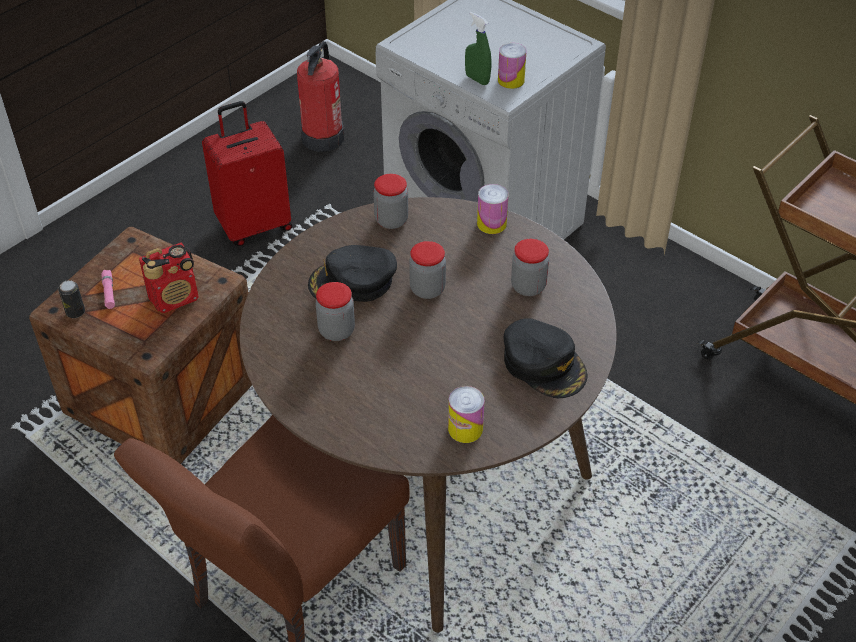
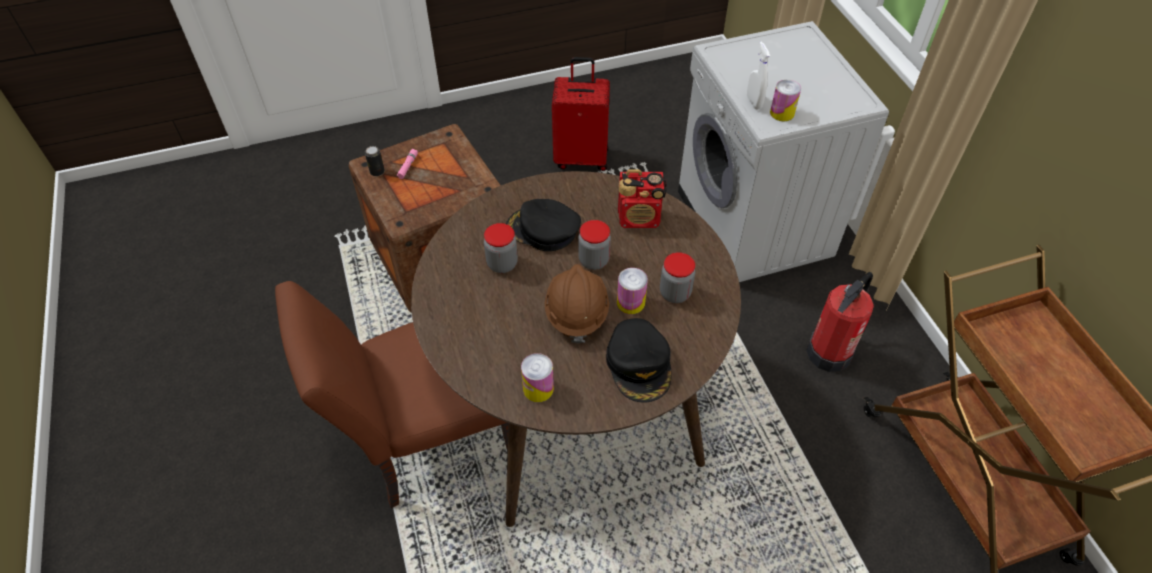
camera: 30 degrees right, 5 degrees up
radio [139,242,199,313] -> radio moved to [618,169,667,228]
fire extinguisher [297,41,344,152] -> fire extinguisher moved to [806,272,874,372]
jar [373,174,408,229] -> none
green spray bottle [465,12,491,85] -> white spray bottle [747,41,770,109]
can [477,184,509,234] -> can moved to [617,268,648,314]
none -> brown hard hat [545,264,609,343]

